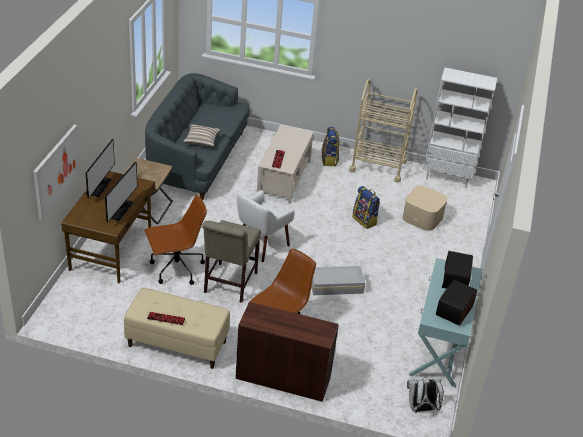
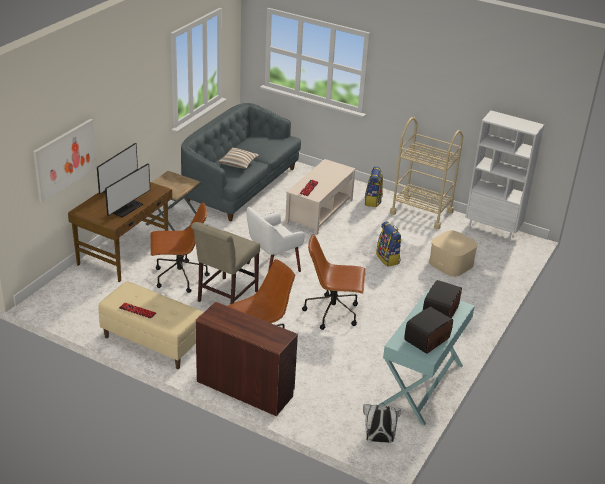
camera: 15 degrees right, 5 degrees down
white storage box [312,266,365,295] -> brown office chair [302,234,366,330]

